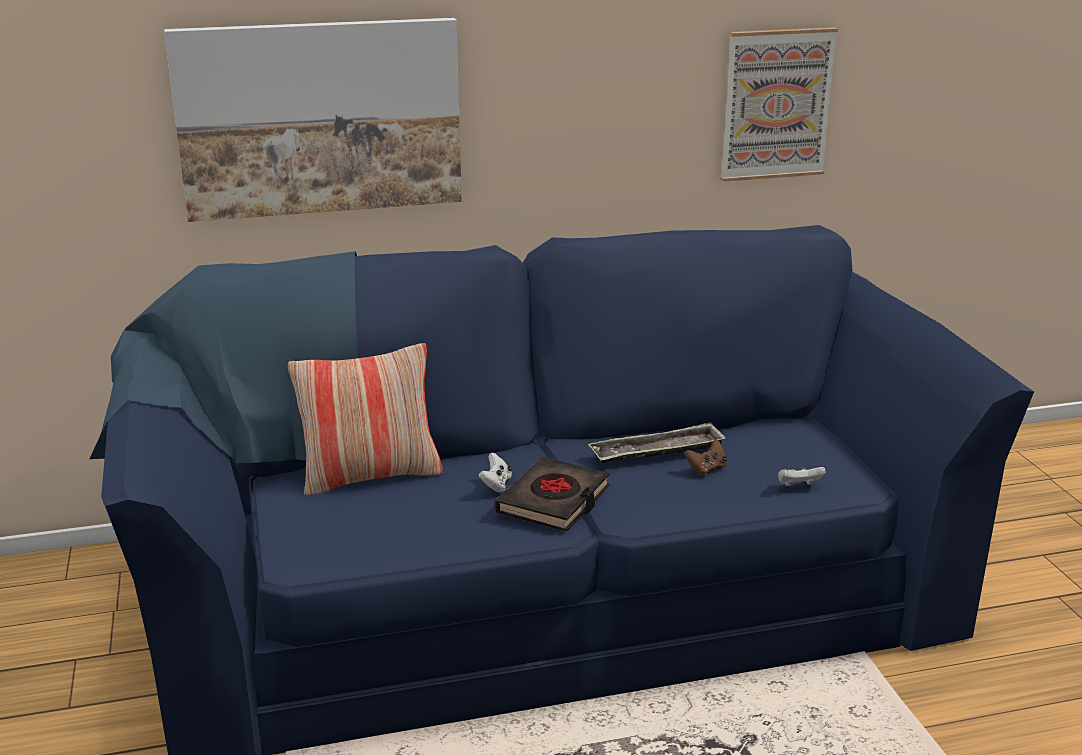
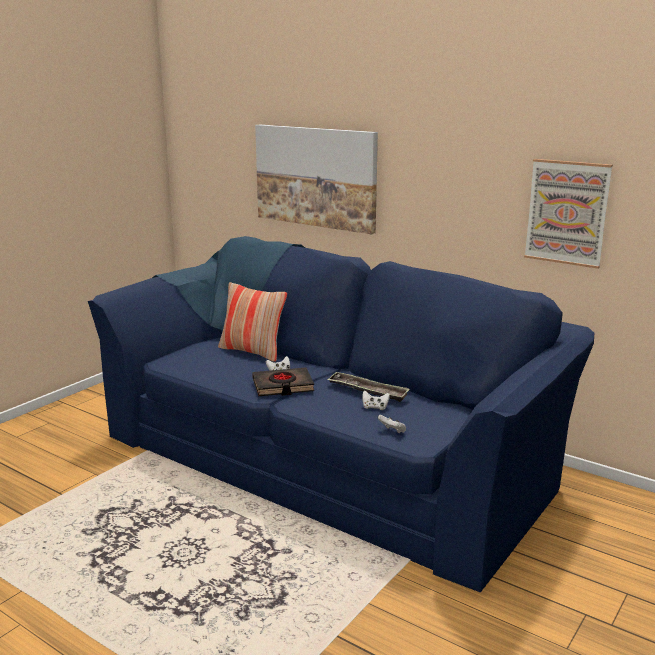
camera: 50 degrees right, 5 degrees down
brown game controller [685,439,727,476] -> white game controller [363,391,390,410]

